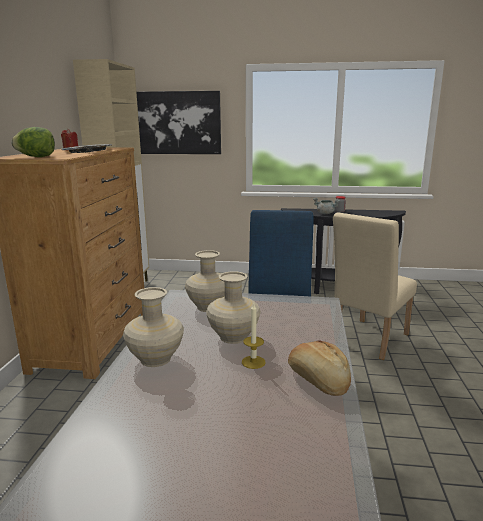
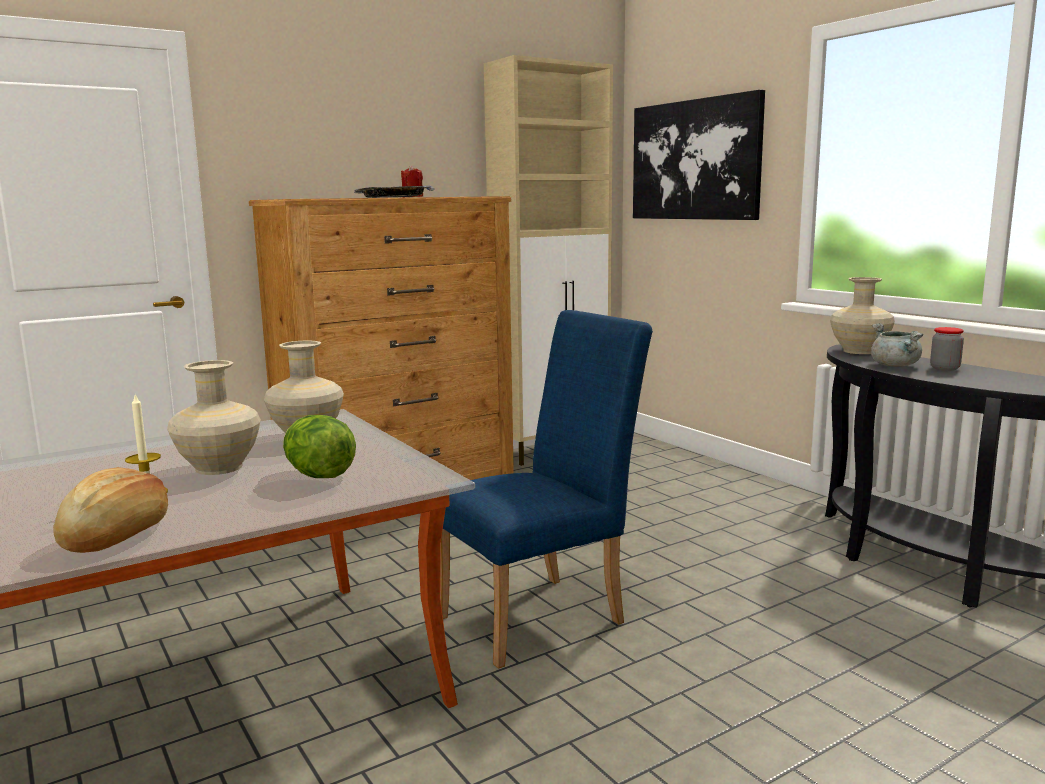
camera: 50 degrees right, 5 degrees down
lettuce [11,127,55,157] -> lettuce moved to [283,415,356,478]
beige vase [123,287,184,367] -> beige vase moved to [830,277,895,354]
beige chair [333,212,417,360] -> none

